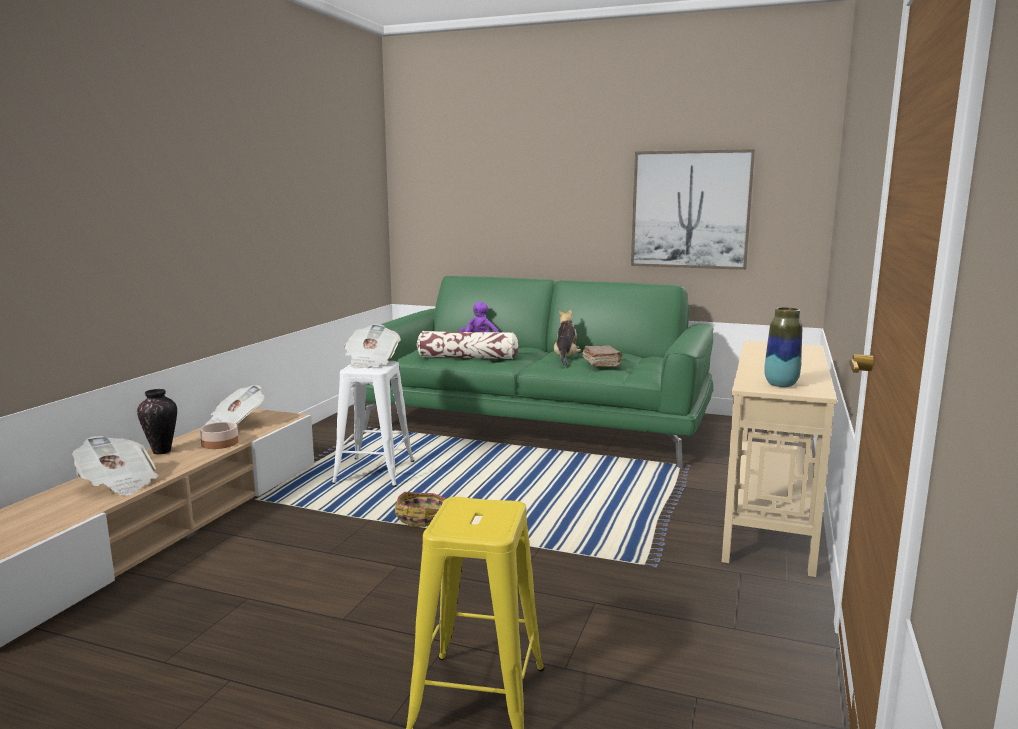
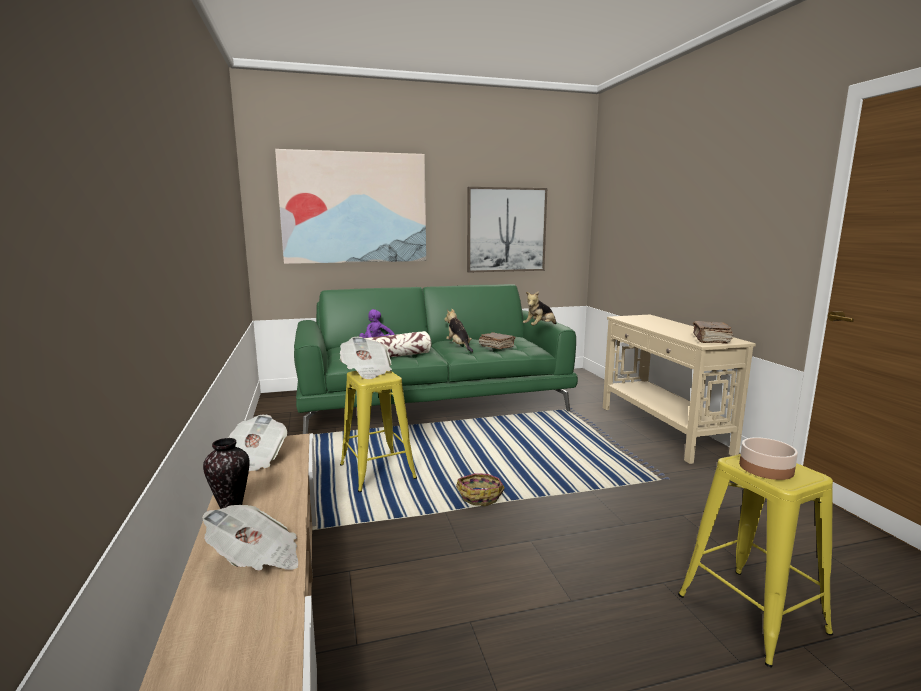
camera: 35 degrees left, 0 degrees up
bowl [200,422,238,449] -> bowl moved to [739,437,798,480]
white stool [332,361,414,487] -> yellow stool [340,371,417,492]
vase [764,307,802,387] -> brown book [693,321,733,344]
none -> picture [275,149,426,264]
none -> plush toy [523,291,557,326]

